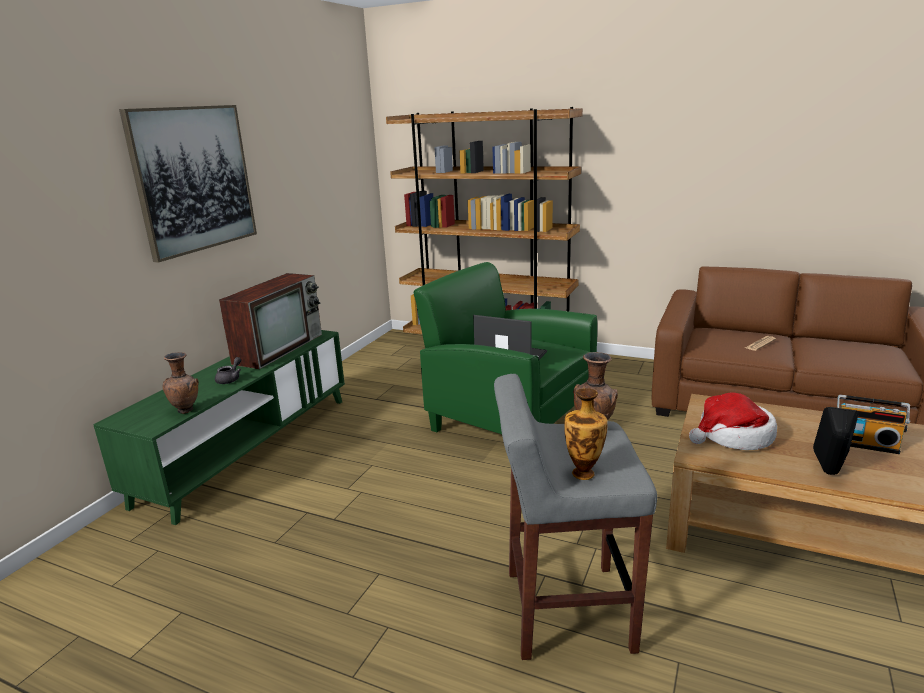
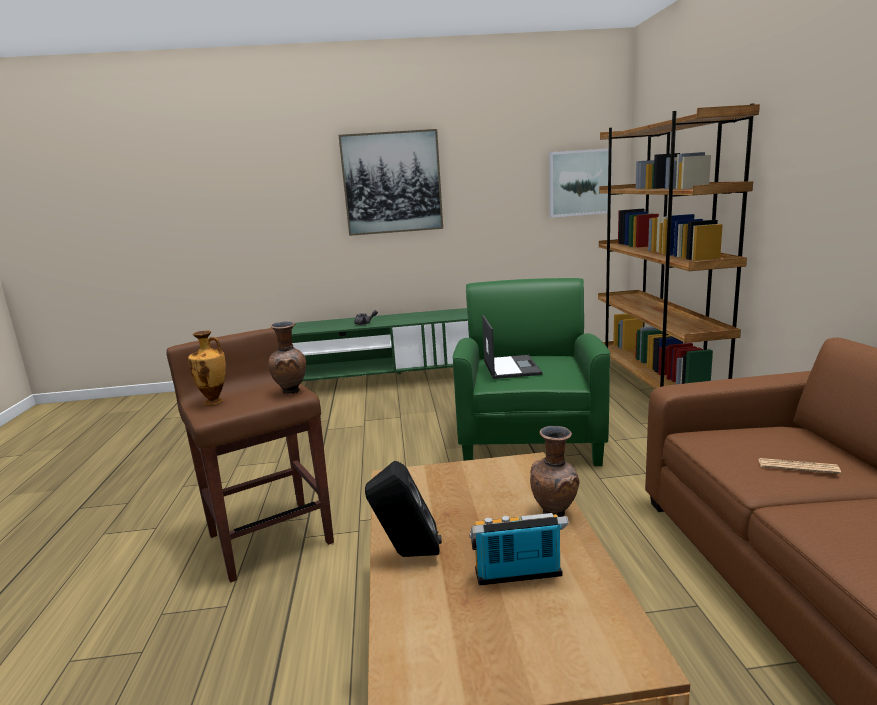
camera: 60 degrees right, 5 degrees down
brown vase [163,352,199,414] -> brown vase moved to [530,426,580,517]
television [219,273,322,369] -> none
grey stool [494,374,657,660] -> brown stool [166,328,334,583]
hat [689,393,777,450] -> none
radio [837,395,910,454] -> radio turned 90 degrees clockwise [469,513,569,586]
none -> picture [549,148,612,218]

